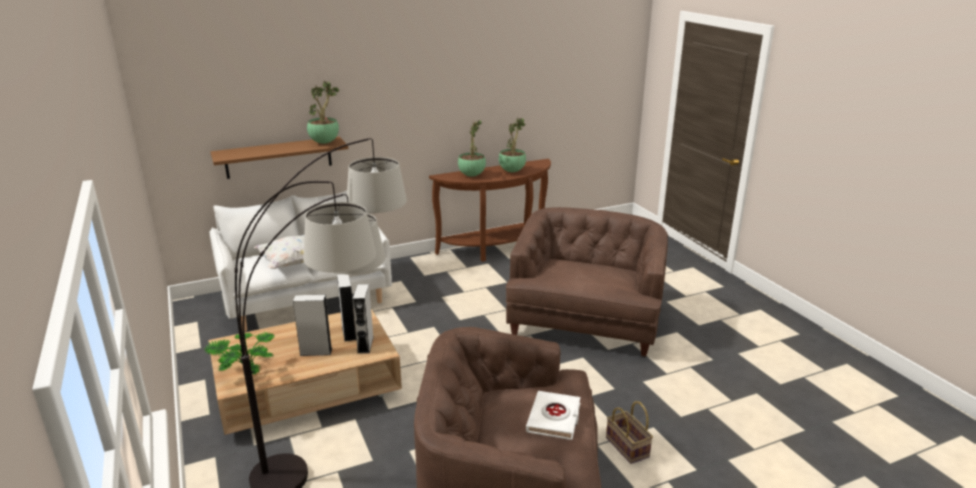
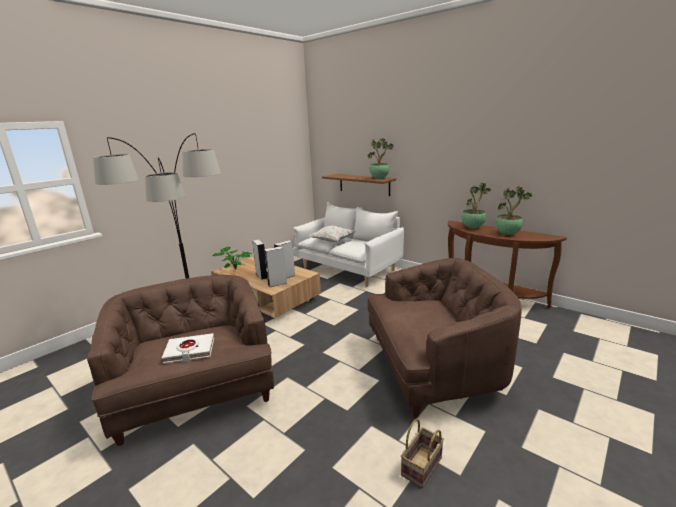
camera: 65 degrees right, 5 degrees down
basket [606,401,653,464] -> basket moved to [401,419,444,488]

